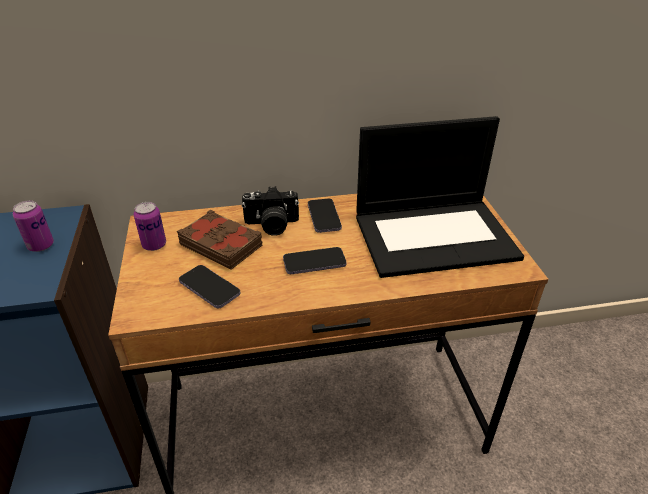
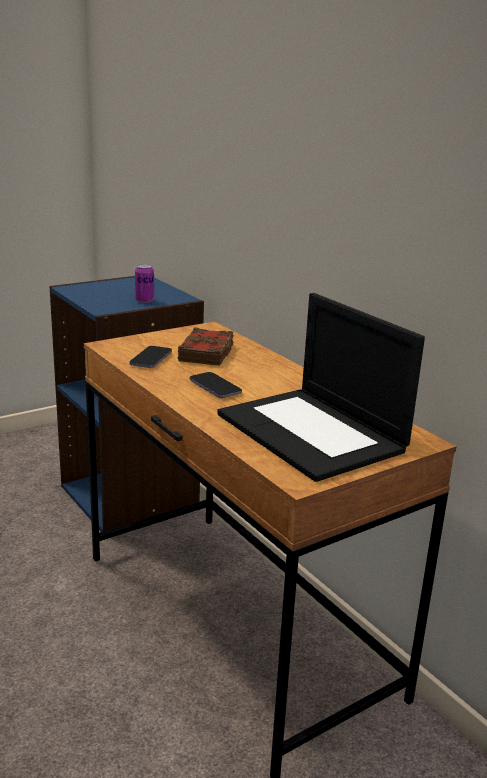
camera: 65 degrees right, 15 degrees down
can [134,202,166,251] -> none
camera [241,186,299,236] -> none
phone [308,198,342,233] -> none

